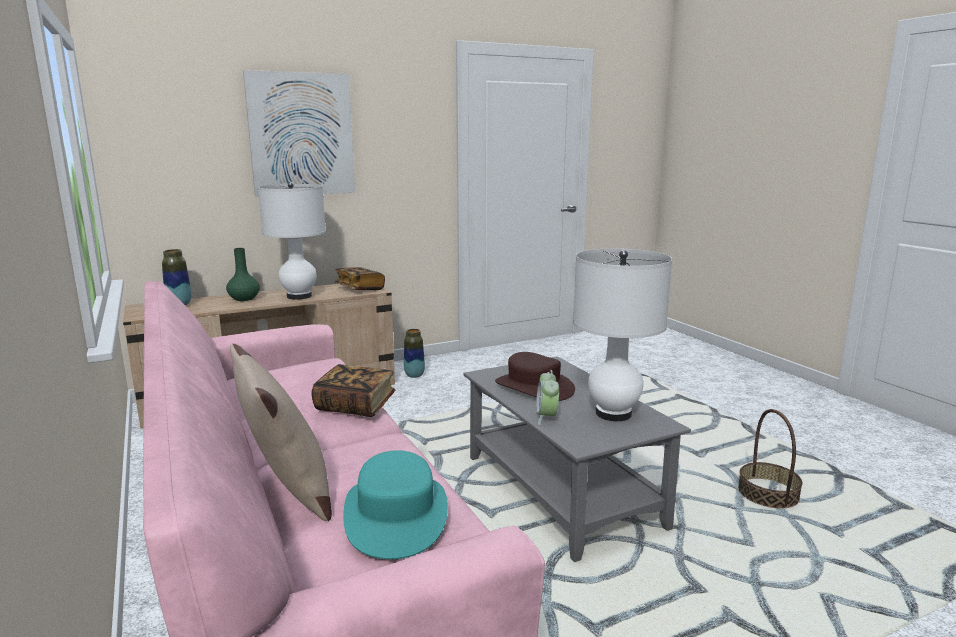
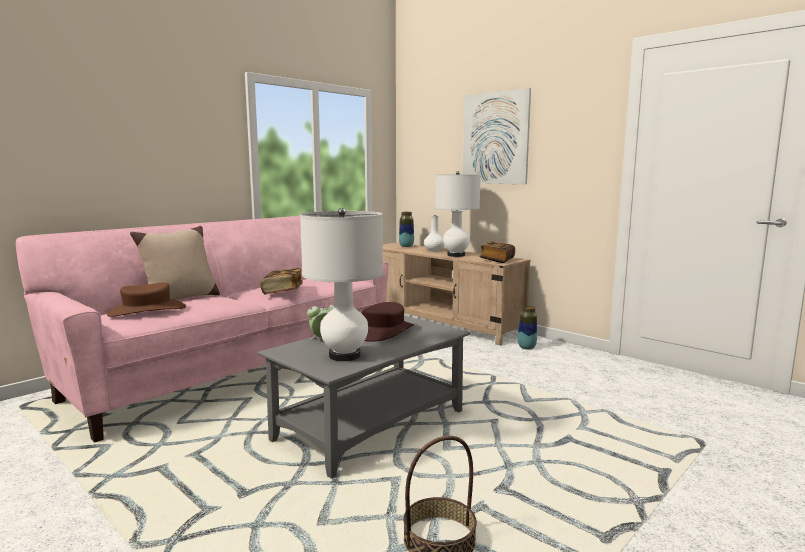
camera: 70 degrees right, 5 degrees down
green vase [226,248,260,301] -> white vase [424,215,445,251]
turquoise hat [343,450,448,559] -> brown hat [107,282,186,317]

